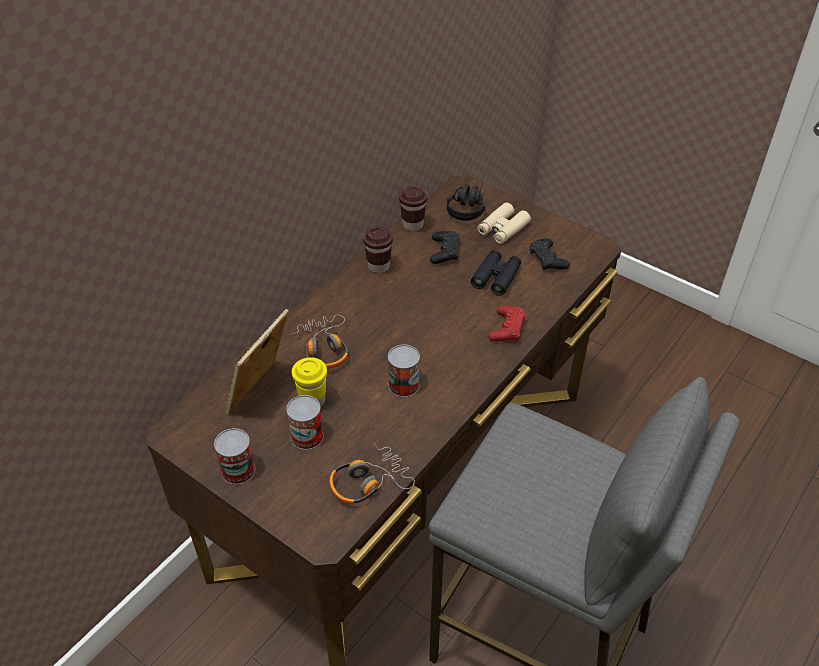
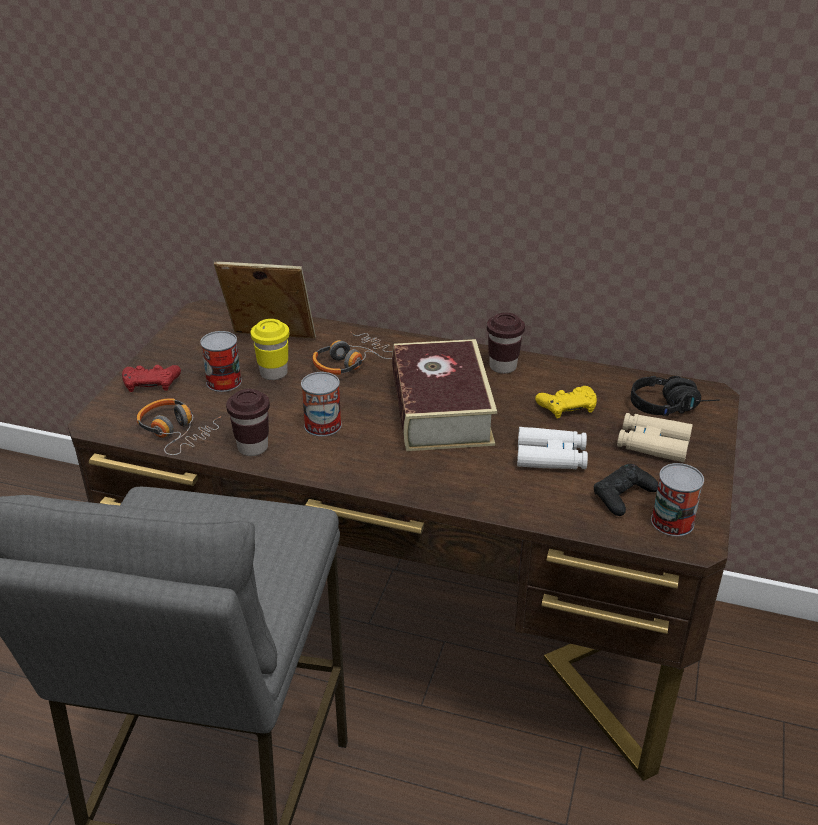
camera: 70 degrees right, 10 degrees down
can [214,428,255,485] -> can moved to [651,463,704,536]
brown cup [399,186,428,231] -> brown cup moved to [226,389,270,456]
black game controller [430,231,459,264] -> yellow game controller [535,386,597,418]
black binoculars [471,250,521,296] -> white binoculars [517,427,588,469]
red game controller [488,305,526,342] -> red game controller moved to [122,365,181,392]
none -> book [392,339,497,451]

